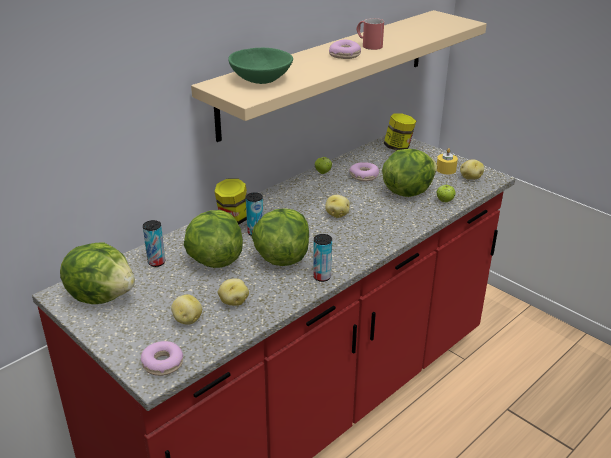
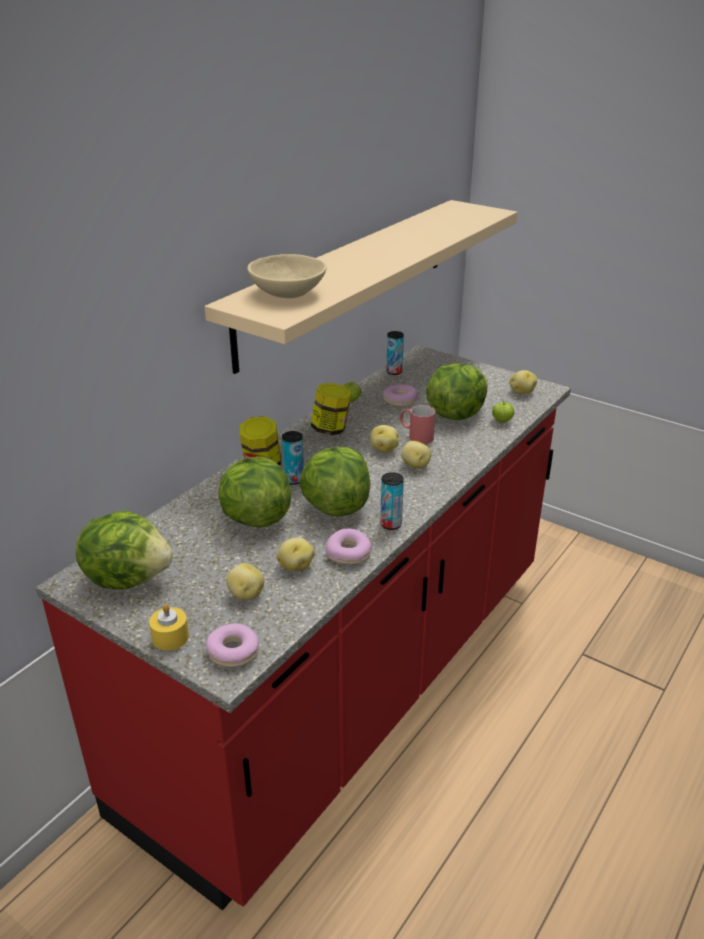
camera: 10 degrees left, 0 degrees up
can [143,220,165,267] -> can moved to [386,331,404,375]
green bowl [228,48,293,84] -> beige bowl [247,254,327,298]
donut [329,40,361,59] -> donut moved to [326,528,372,565]
red mug [356,18,384,50] -> red mug moved to [399,405,435,444]
jar [384,113,416,151] -> jar moved to [310,383,352,435]
yellow candle [437,148,458,174] -> yellow candle moved to [149,604,189,650]
none -> potato [401,441,431,469]

